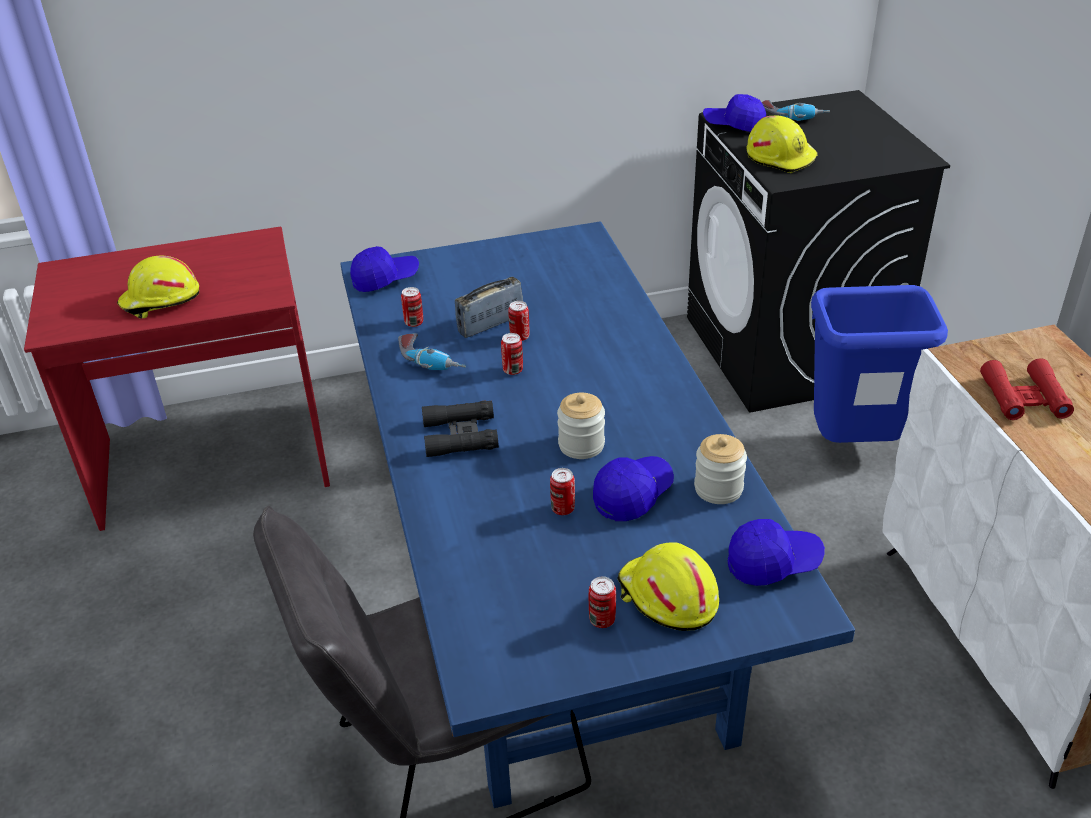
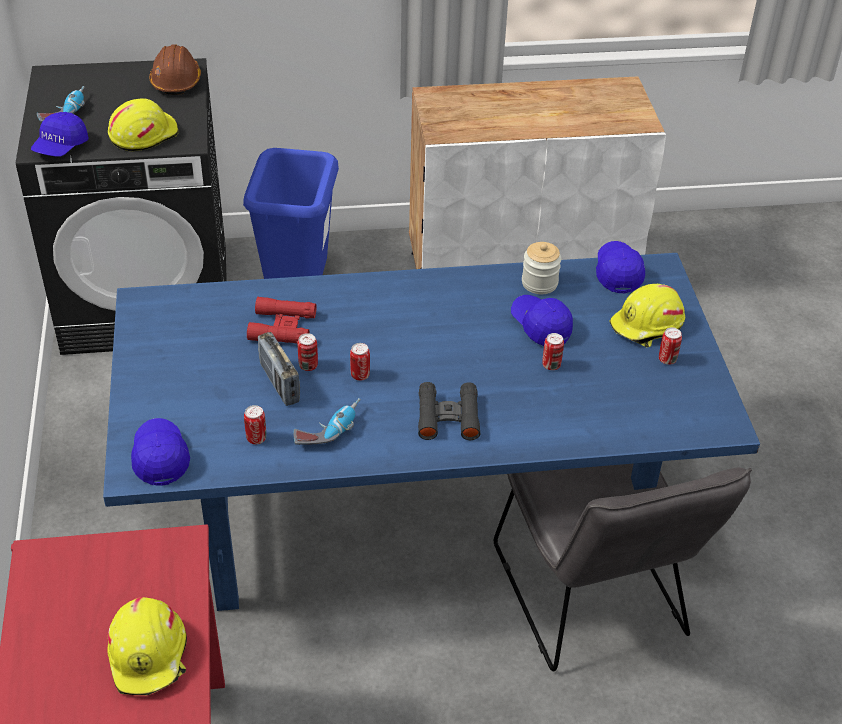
camera: 85 degrees left, 5 degrees up
jar [557,393,605,459] -> none
red binoculars [980,358,1074,420] -> red binoculars moved to [247,297,316,344]
none -> brown hard hat [150,44,201,95]

